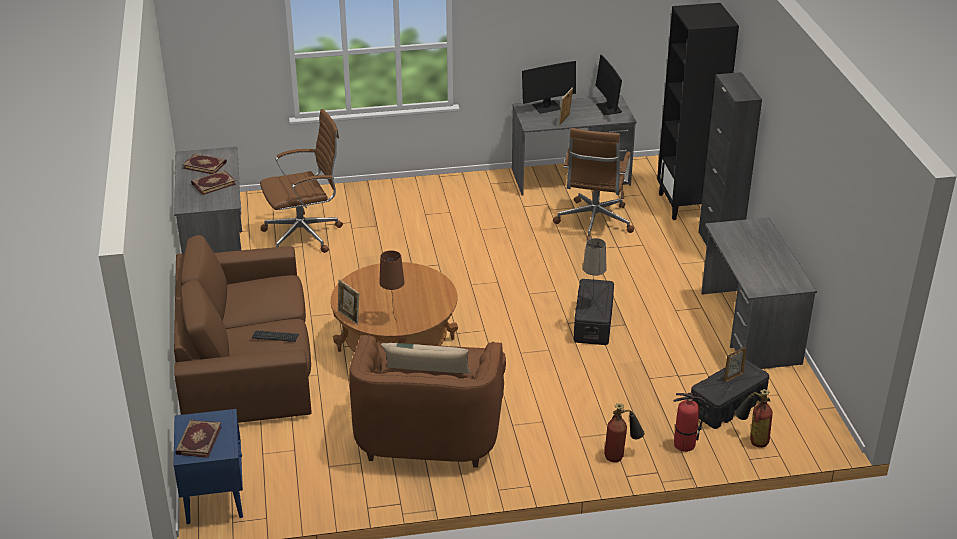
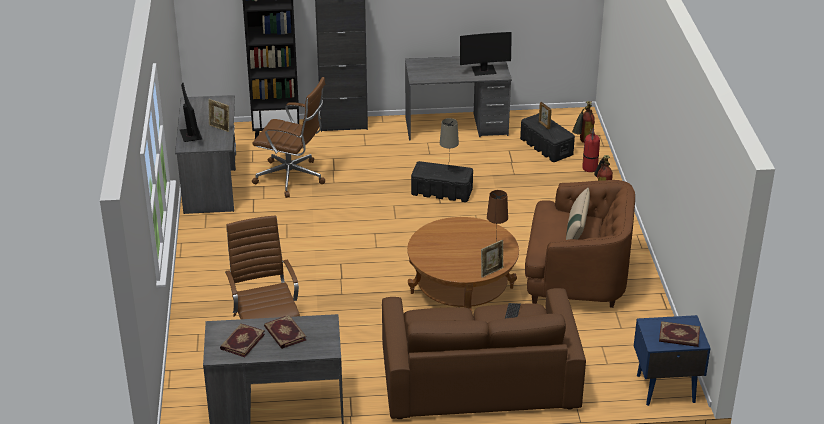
camera: 85 degrees left, 0 degrees up
monitor [595,55,622,115] -> monitor moved to [460,32,512,76]

